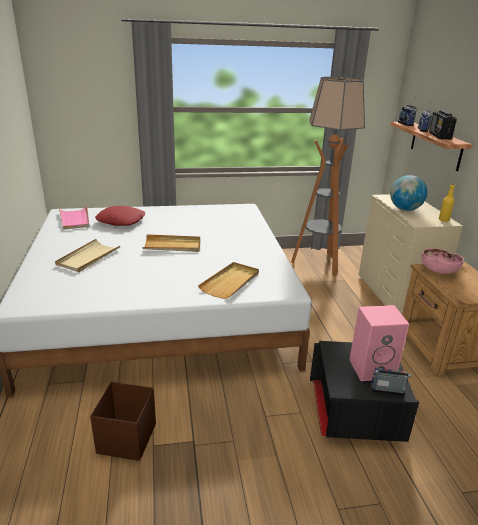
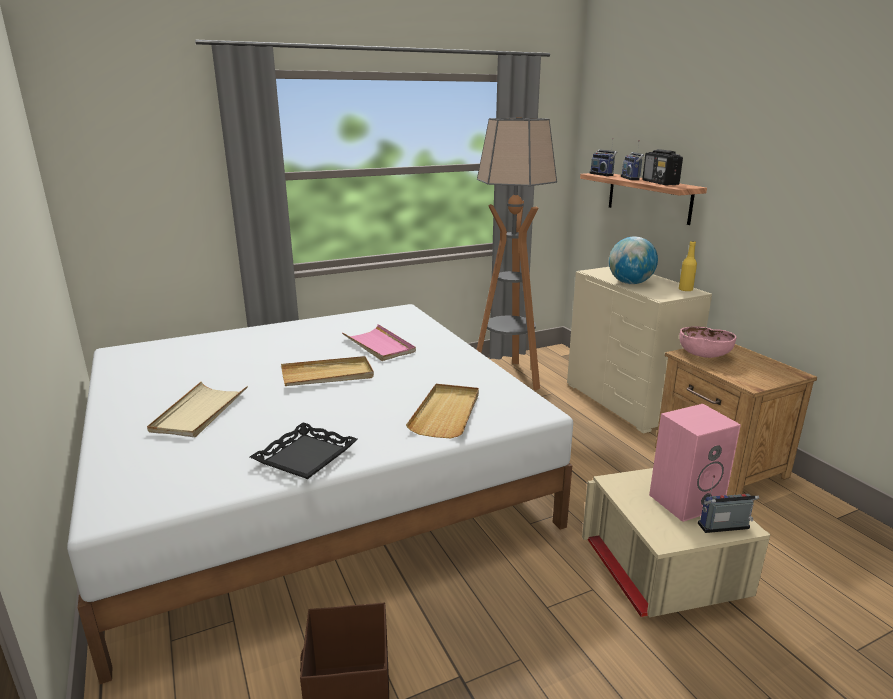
camera: 15 degrees left, 5 degrees down
pink tray [59,206,89,230] -> pink tray moved to [342,324,416,361]
red pillow [95,206,145,226] -> none
black storage box [310,341,419,442] -> beige storage box [582,468,770,618]
none -> black tray [250,422,358,479]

